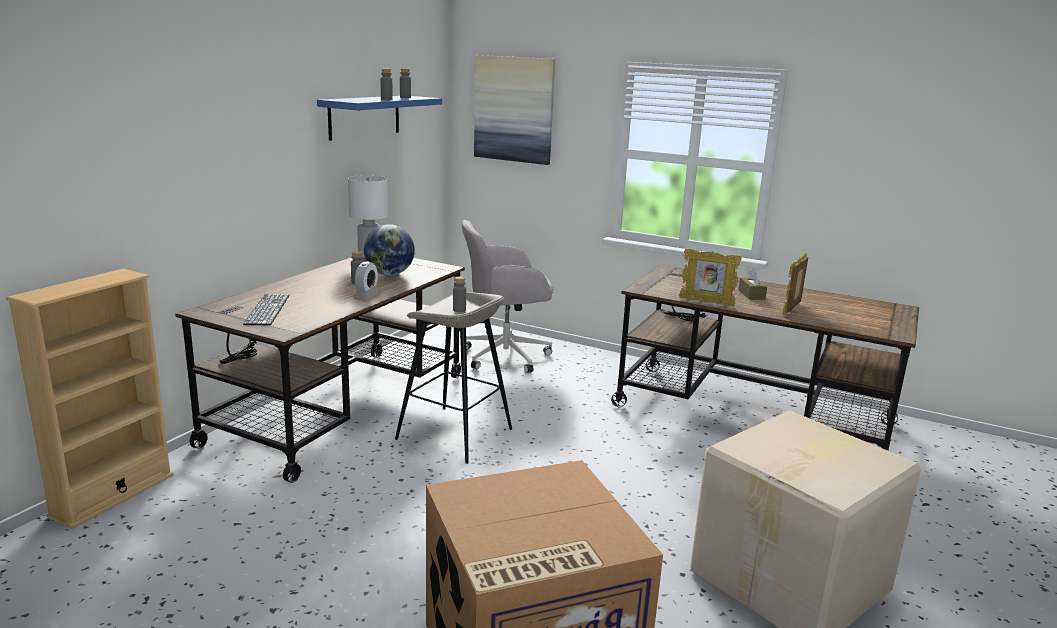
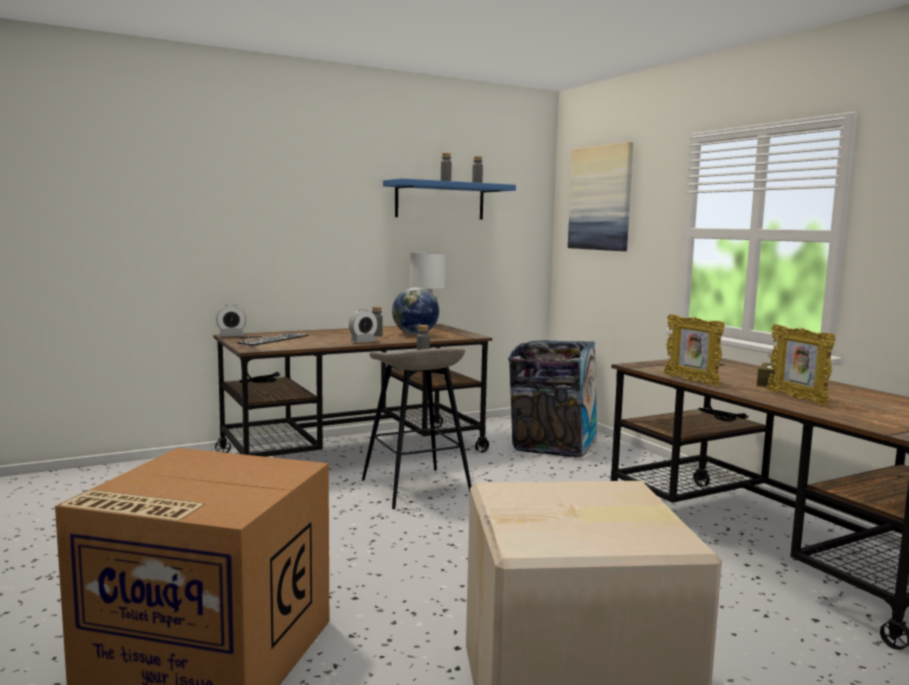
camera: 35 degrees right, 10 degrees down
beige bookcase [6,269,174,529] -> none
grey office chair [462,220,554,373] -> trash can [508,340,598,458]
picture frame [783,253,808,316] -> picture frame turned 90 degrees counterclockwise [767,324,836,406]
none -> alarm clock [216,304,246,336]

